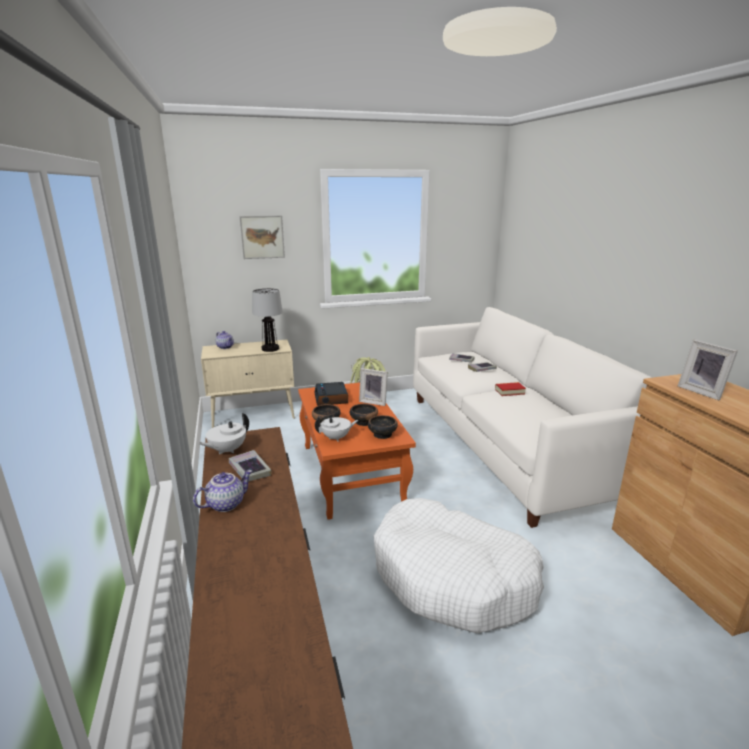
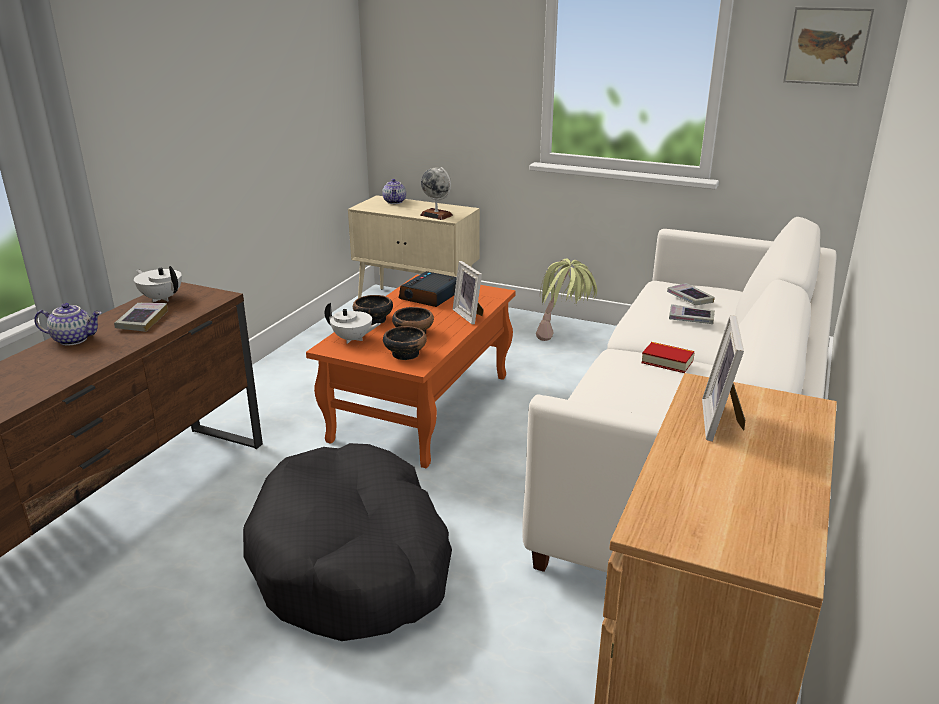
camera: 40 degrees right, 5 degrees up
white teapot [198,413,249,454] -> white teapot turned 45 degrees clockwise [134,266,182,302]
picture [240,216,285,259] -> picture moved to [783,7,874,86]
table lamp [252,288,283,352] -> globe [420,167,453,220]
white dog bed [374,498,544,633] -> black dog bed [243,443,452,641]

